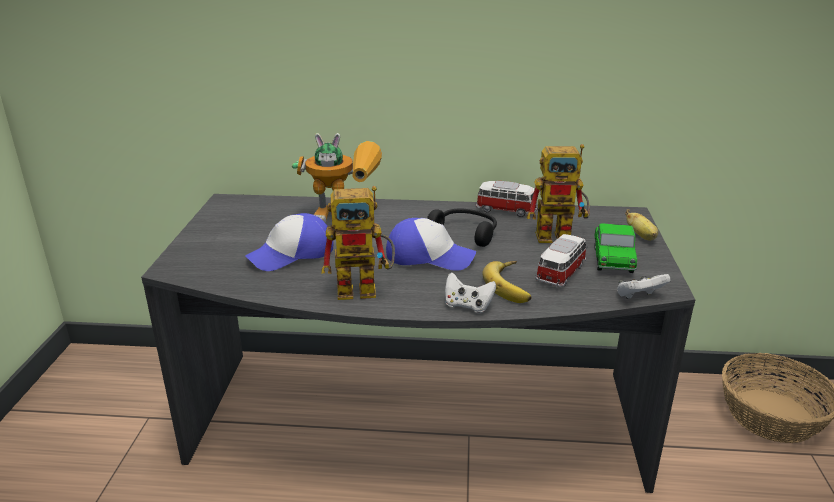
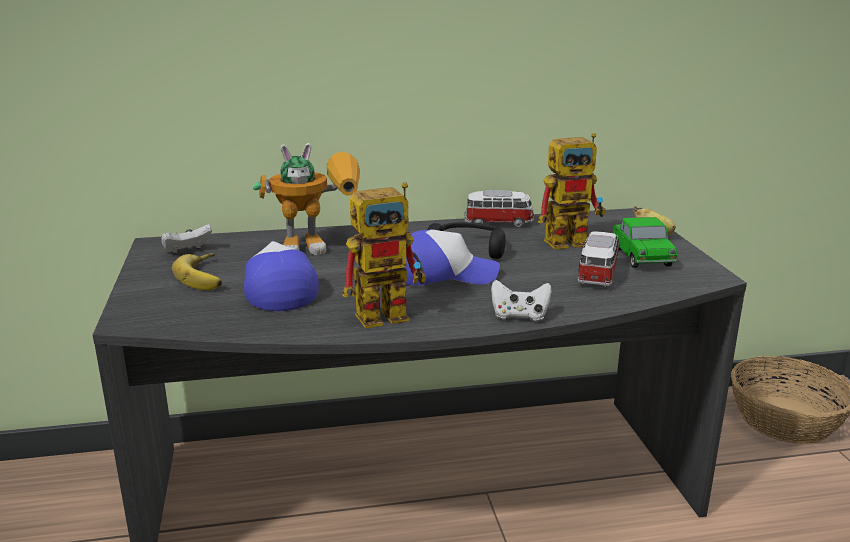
camera: 15 degrees left, 5 degrees down
cap [245,213,333,271] -> cap turned 120 degrees clockwise [244,241,319,311]
banana [482,261,531,303] -> banana moved to [172,253,222,290]
white game controller [617,274,671,299] -> white game controller moved to [162,224,212,254]

